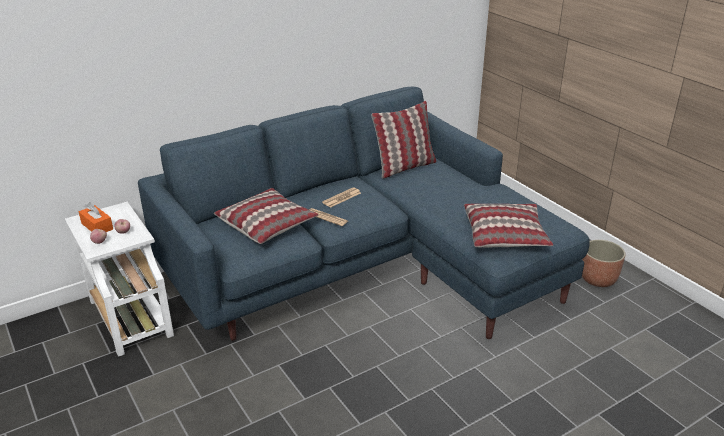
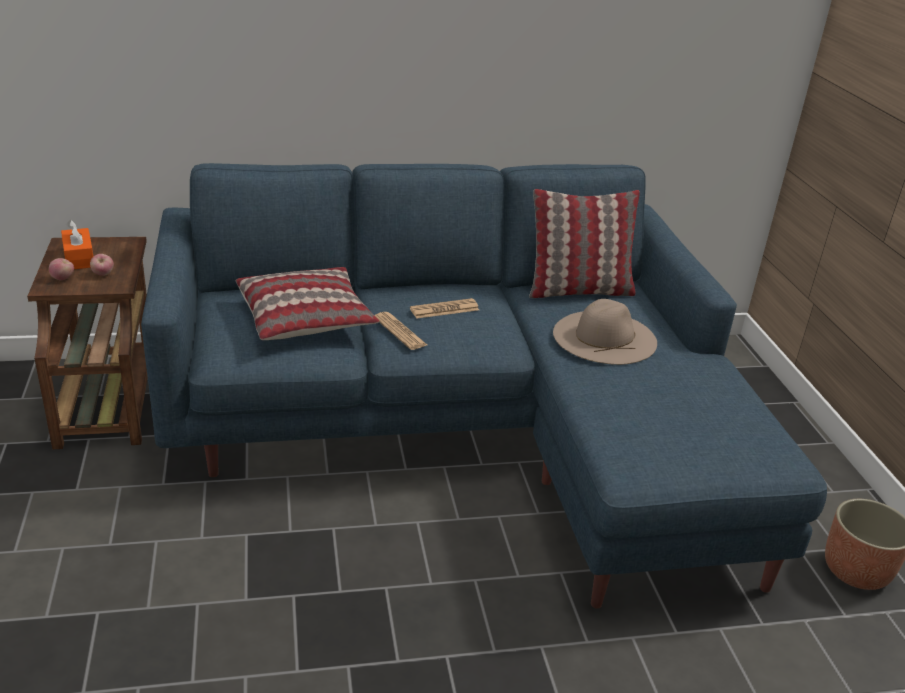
camera: 20 degrees right, 0 degrees up
white side table [65,202,174,357] -> brown side table [27,237,148,449]
pillow [464,204,553,248] -> none
none -> beige hat [553,299,657,365]

